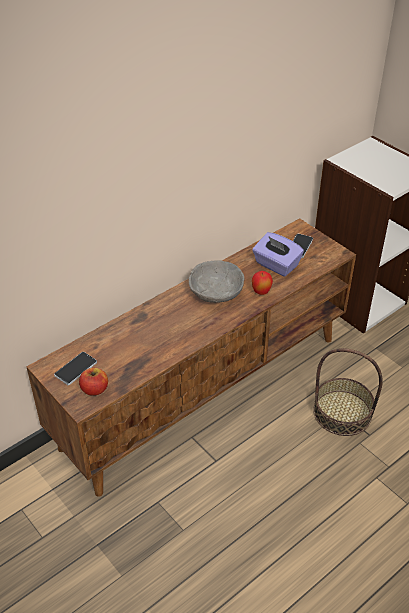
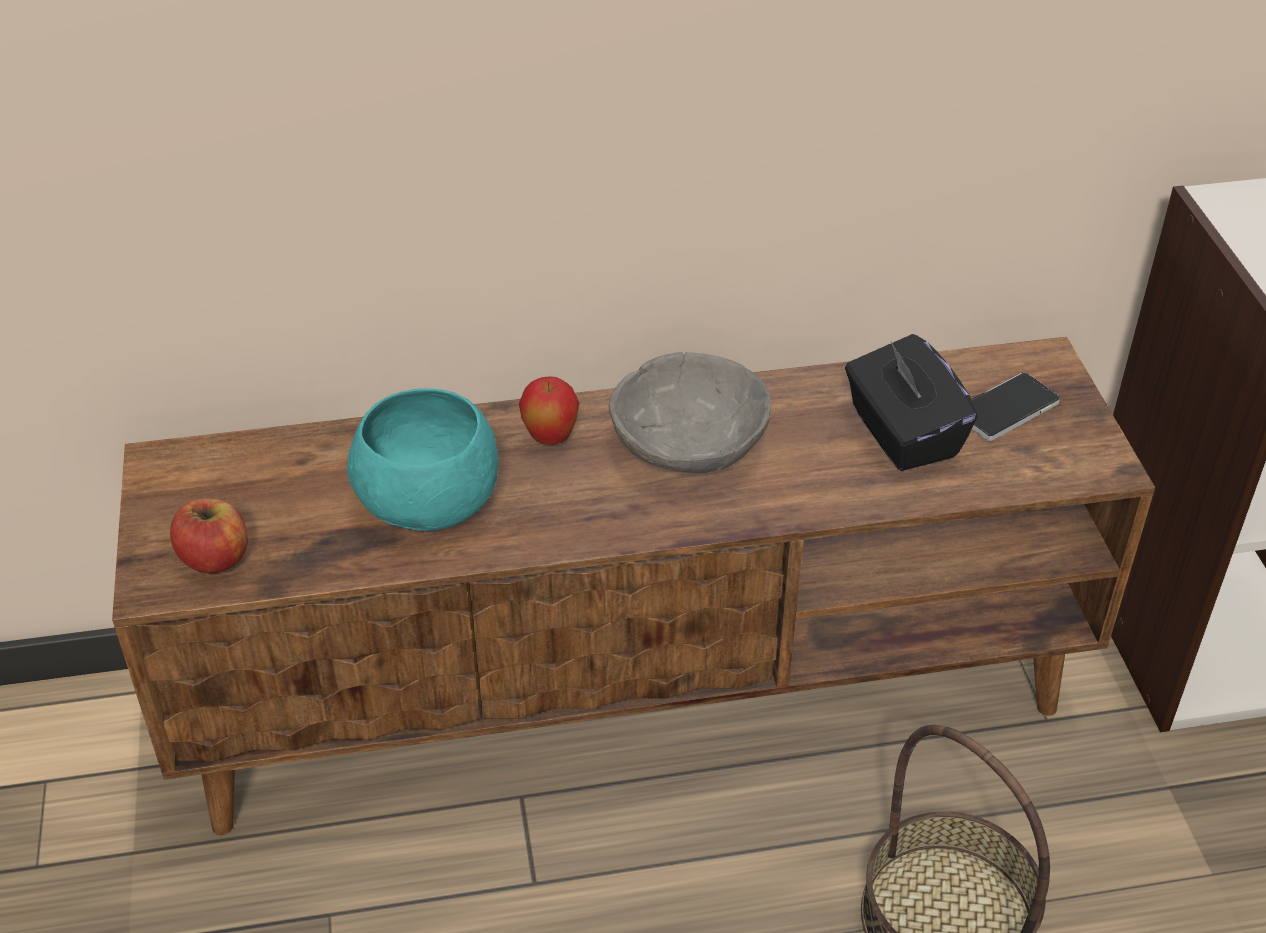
camera: 30 degrees right, 0 degrees up
phone [54,352,97,385] -> none
purple tissue box [252,232,304,277] -> black tissue box [845,334,978,471]
apple [252,271,273,295] -> apple moved to [519,376,579,445]
none -> turquoise bowl [347,388,498,531]

